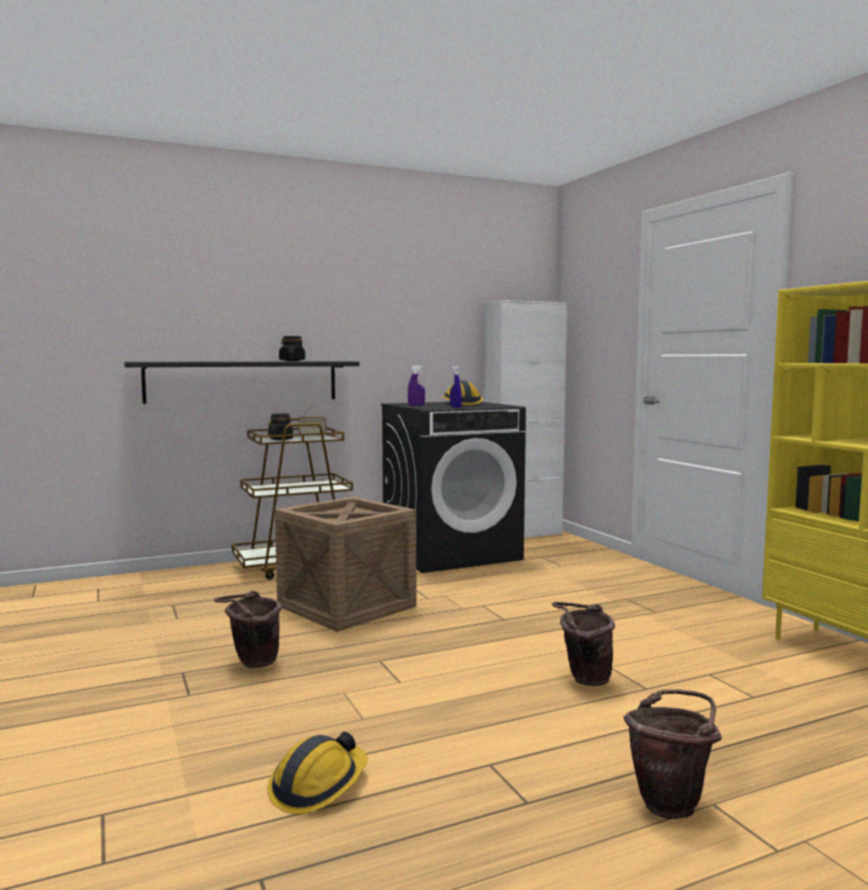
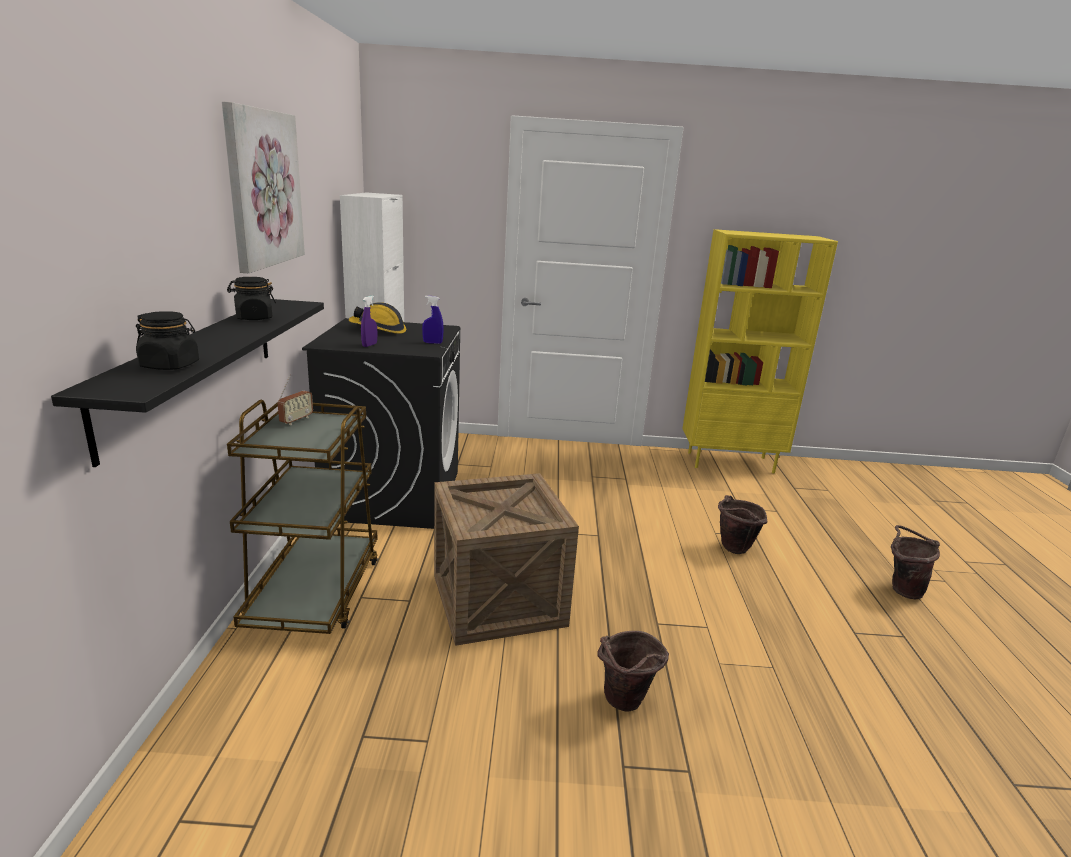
camera: 65 degrees left, 15 degrees up
hard hat [267,732,368,814] -> none
black jar [269,413,293,440] -> black jar moved to [136,311,199,370]
none -> picture [222,101,305,273]

